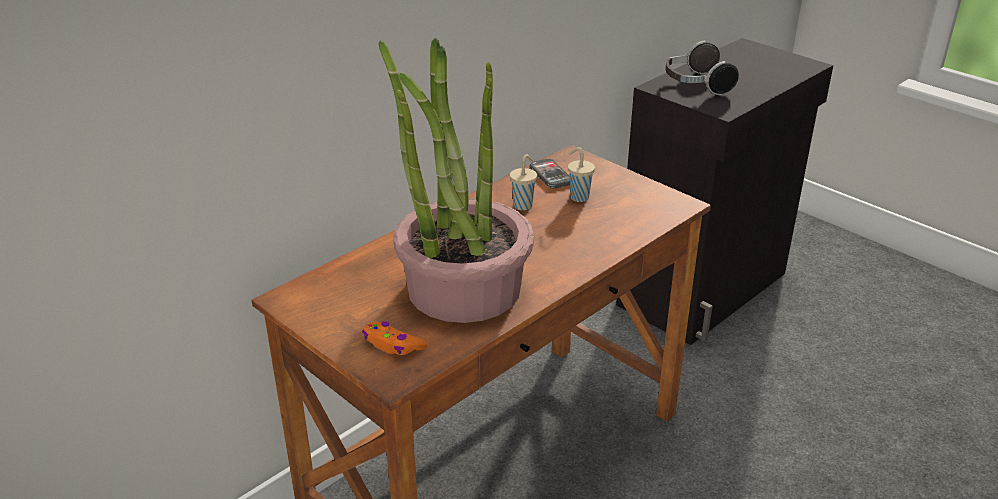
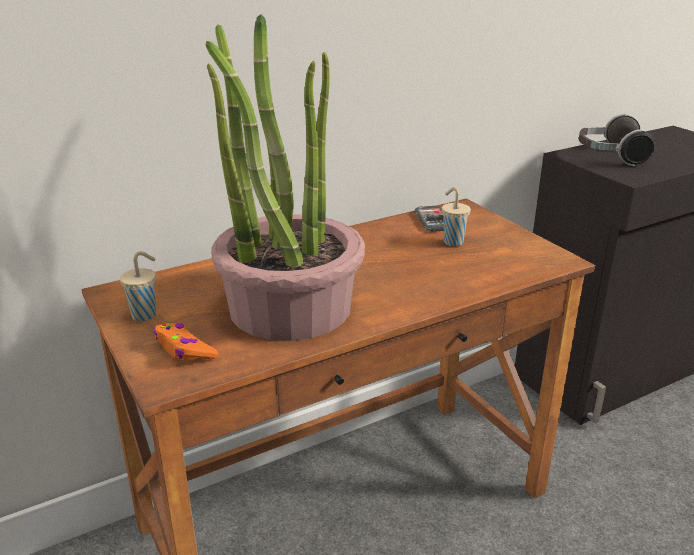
camera: 15 degrees right, 5 degrees down
beige cup [510,155,537,211] -> beige cup moved to [120,251,156,321]

